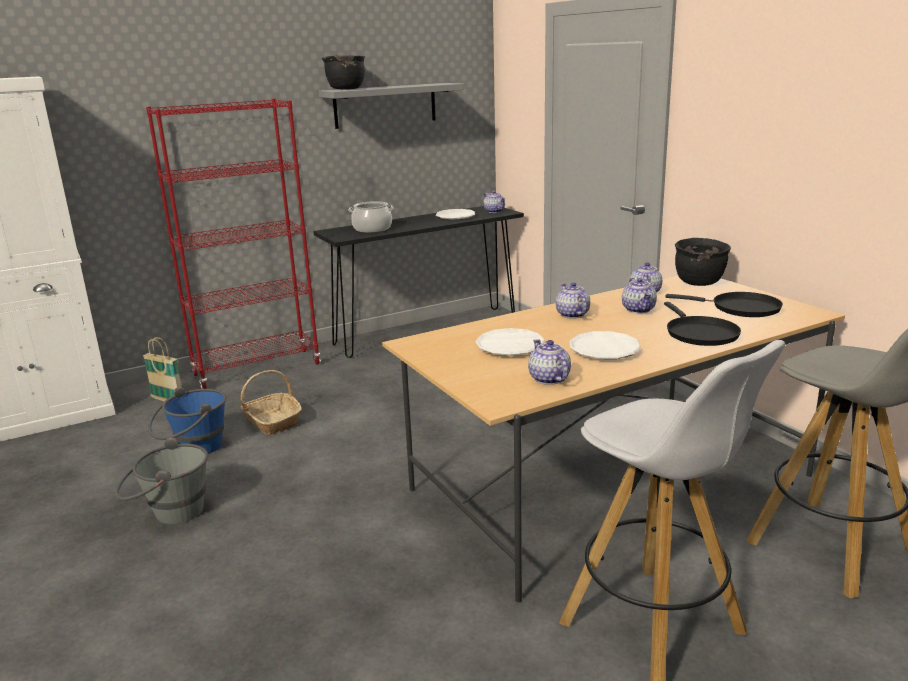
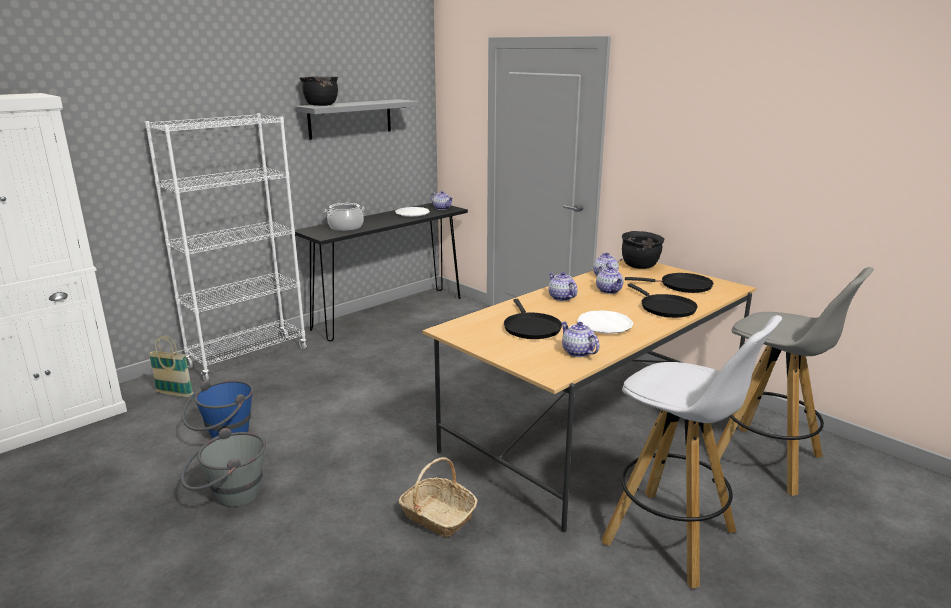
camera: 15 degrees left, 0 degrees up
red bookcase [146,98,321,389] -> white bookcase [145,113,307,381]
basket [241,370,302,435] -> basket moved to [399,457,478,537]
white plate [475,328,545,356] -> black frying pan [504,299,562,339]

